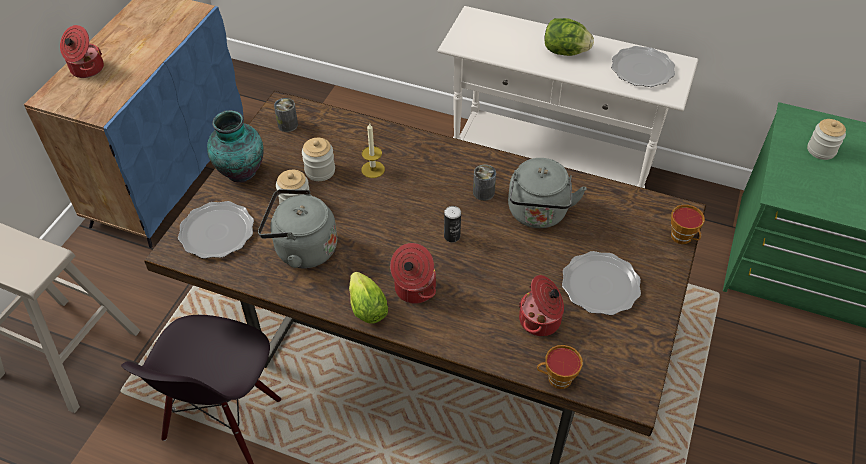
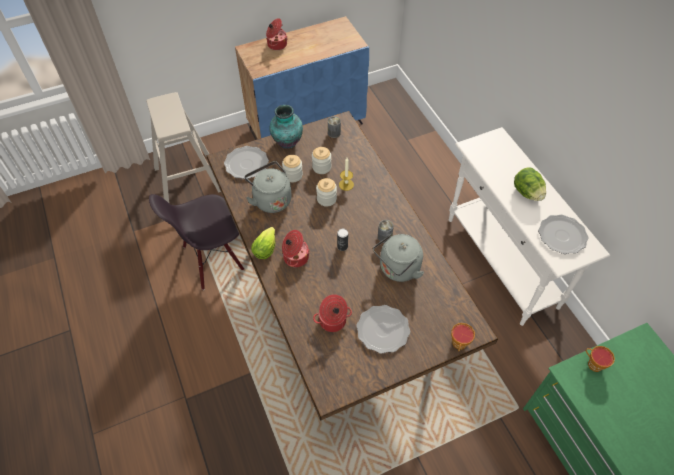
camera: 45 degrees right, 5 degrees up
cup [537,345,583,389] -> cup moved to [586,346,615,372]
jar [807,119,846,160] -> jar moved to [316,178,337,207]

